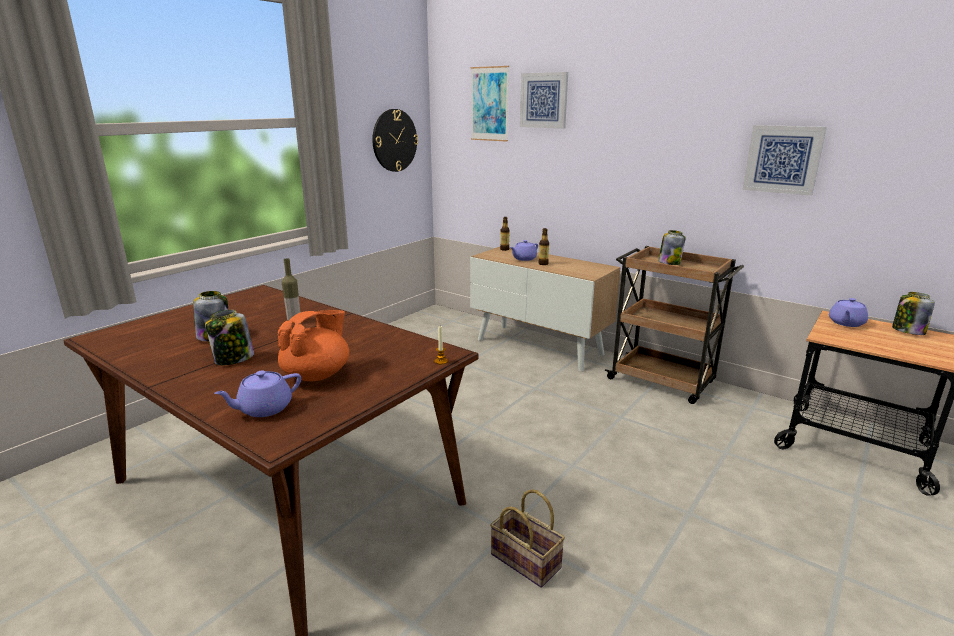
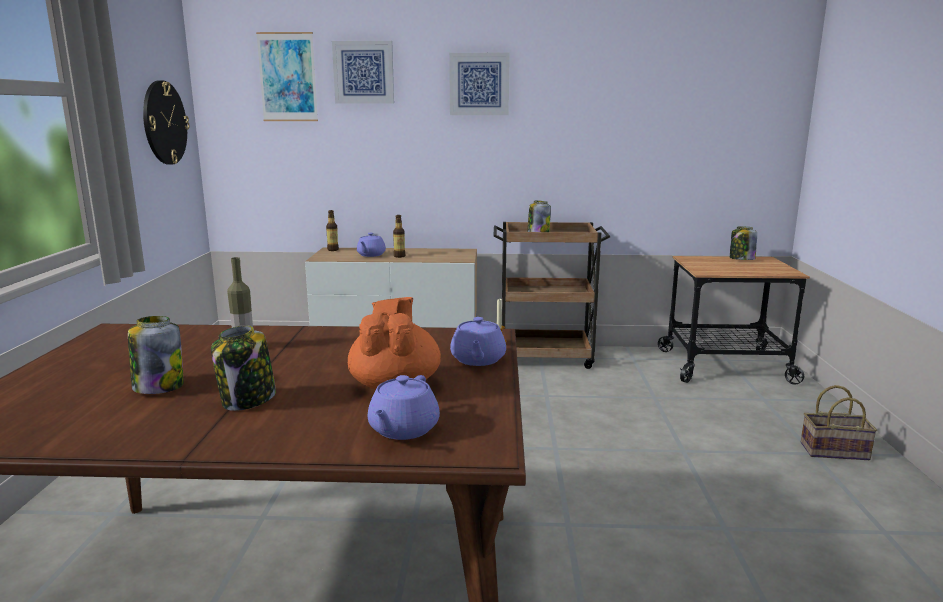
camera: 35 degrees left, 5 degrees down
basket [490,490,565,588] -> basket moved to [801,385,877,460]
picture [742,125,827,196] -> picture moved to [449,53,510,115]
purple teapot [829,298,868,327] -> purple teapot moved to [450,317,506,366]

